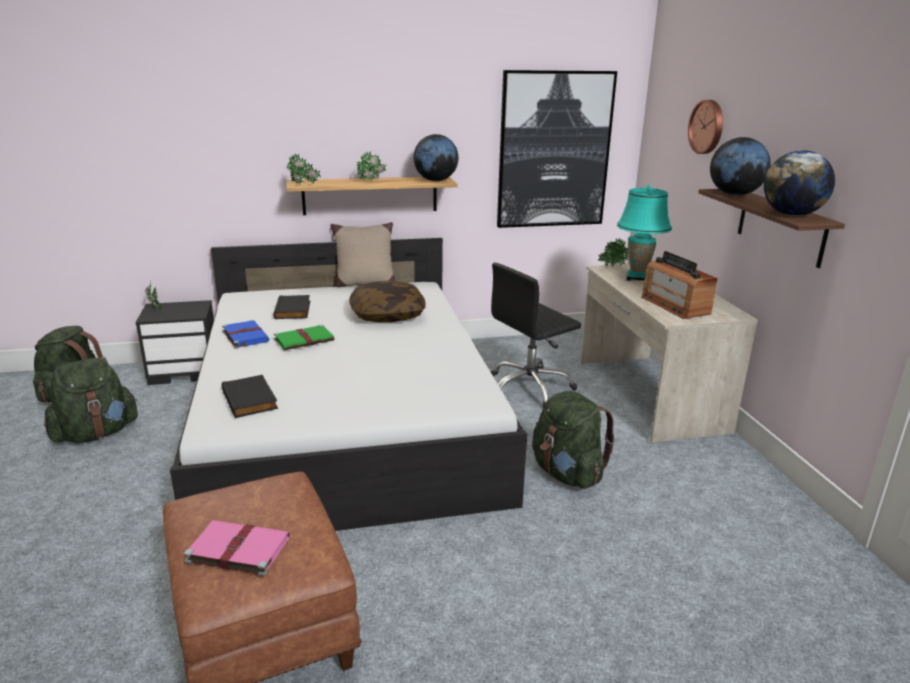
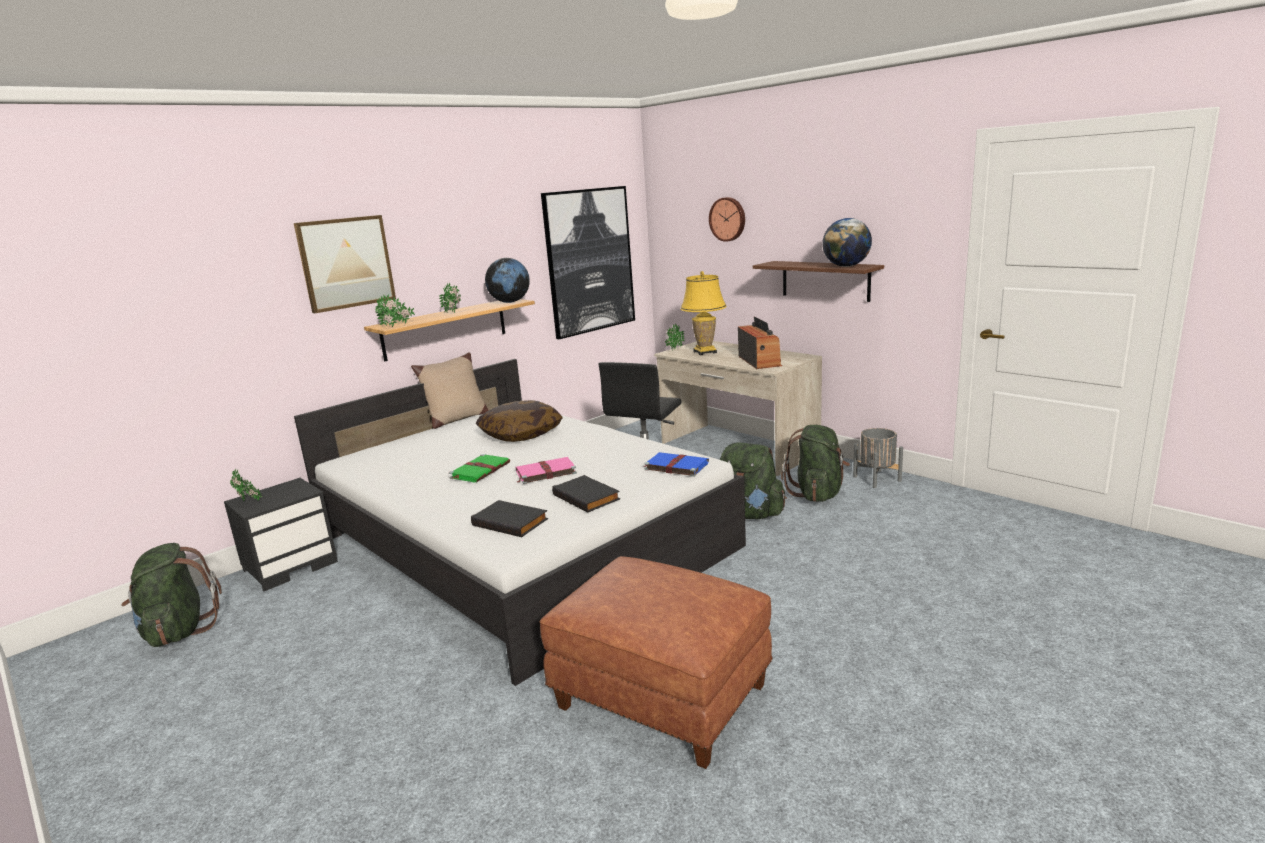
camera: 30 degrees left, 5 degrees down
green backpack [44,358,138,443] -> green backpack moved to [781,425,850,502]
pink book [184,520,290,576] -> pink book moved to [516,457,577,484]
blue book [222,320,269,349] -> blue book moved to [644,452,709,477]
black book [274,295,310,319] -> black book moved to [552,475,620,512]
turquoise table lamp [617,185,672,281] -> yellow table lamp [681,271,727,355]
radio [641,251,718,319] -> radio turned 135 degrees counterclockwise [738,317,782,369]
globe [710,137,771,195] -> none
none -> picture [294,215,396,313]
none -> grey planter [853,428,903,488]

